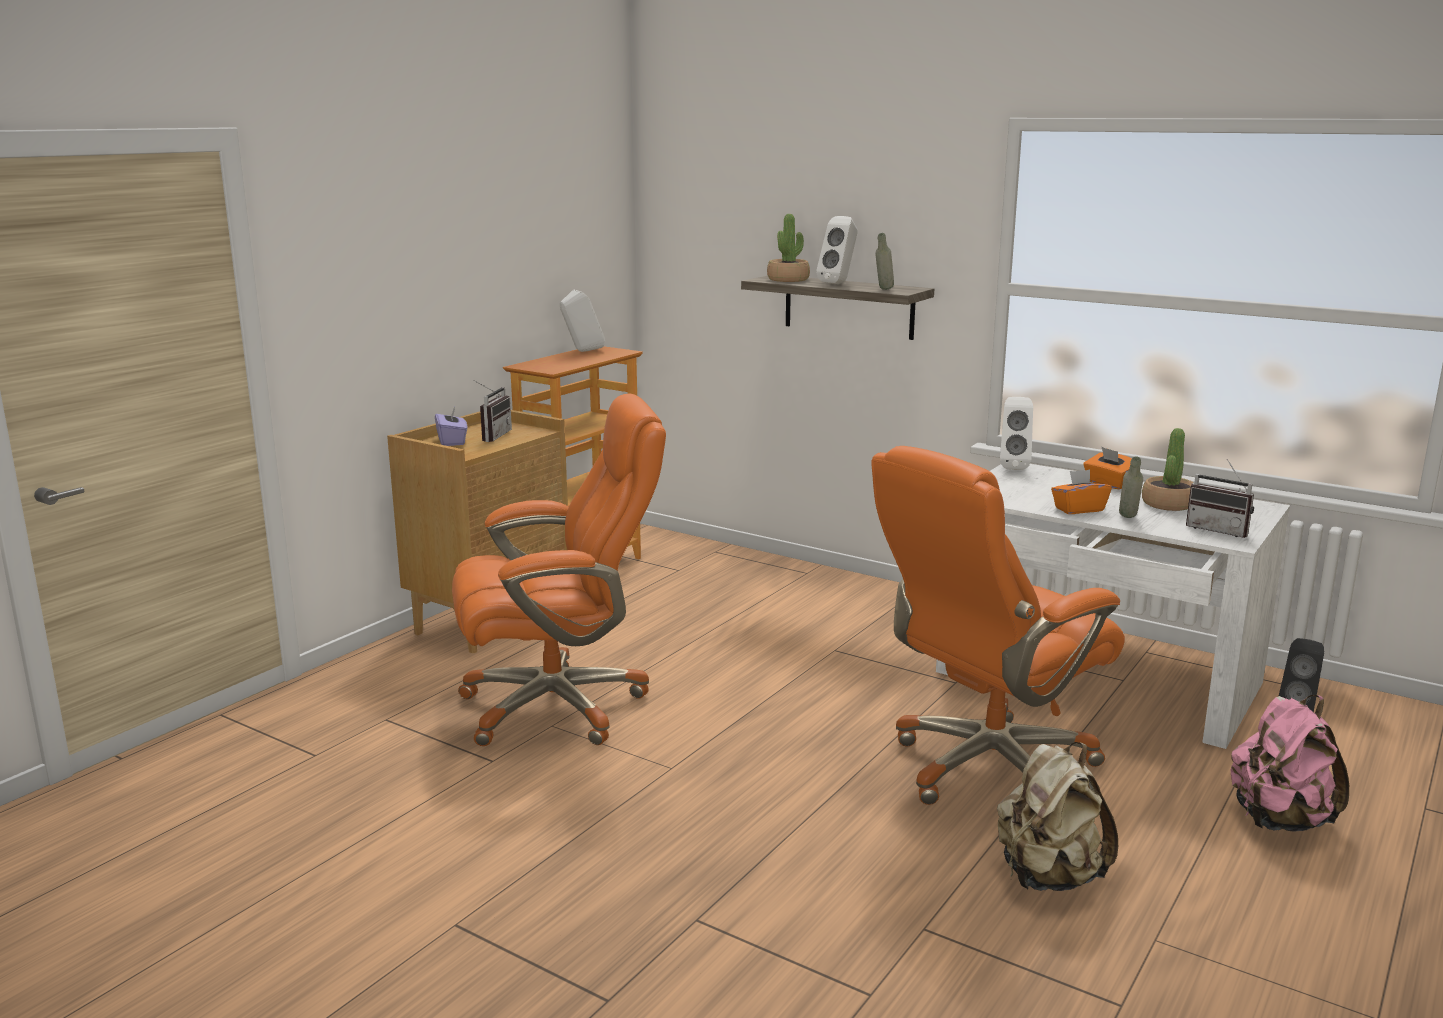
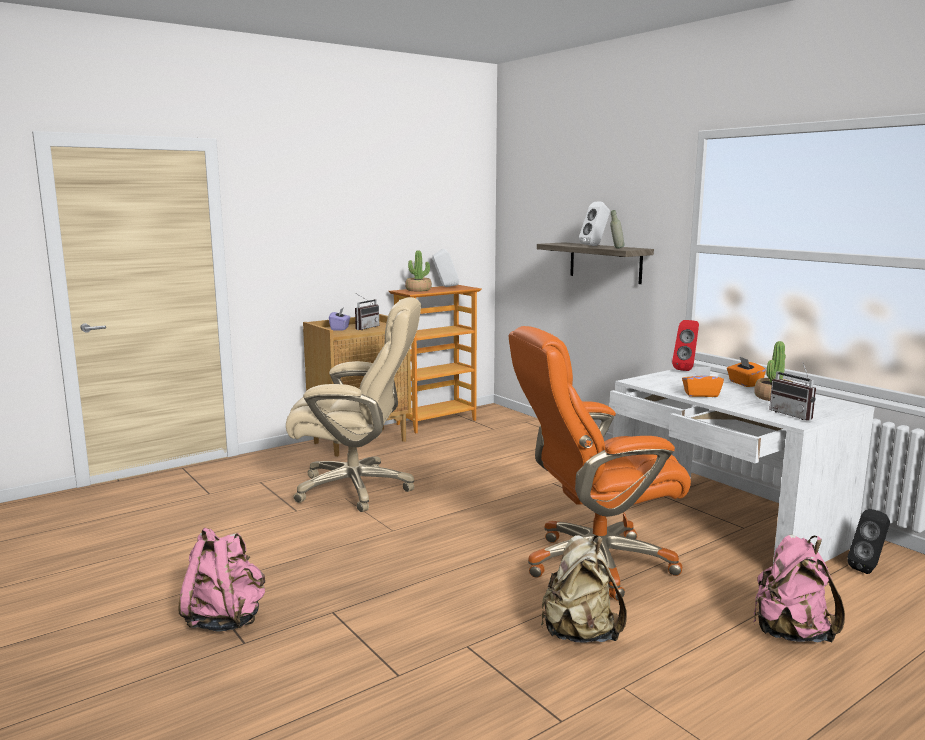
camera: 20 degrees right, 5 degrees down
orange office chair [452,393,666,746] -> beige office chair [286,297,421,512]
potted plant [767,214,810,282] -> potted plant moved to [405,250,432,291]
white speaker [1000,397,1033,470] -> red speaker [672,320,699,371]
grey bottle [1119,456,1143,518] -> none
none -> pink backpack [178,528,265,632]

